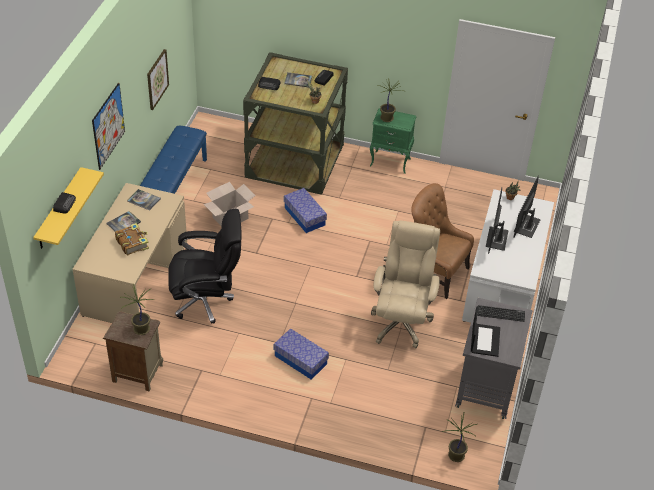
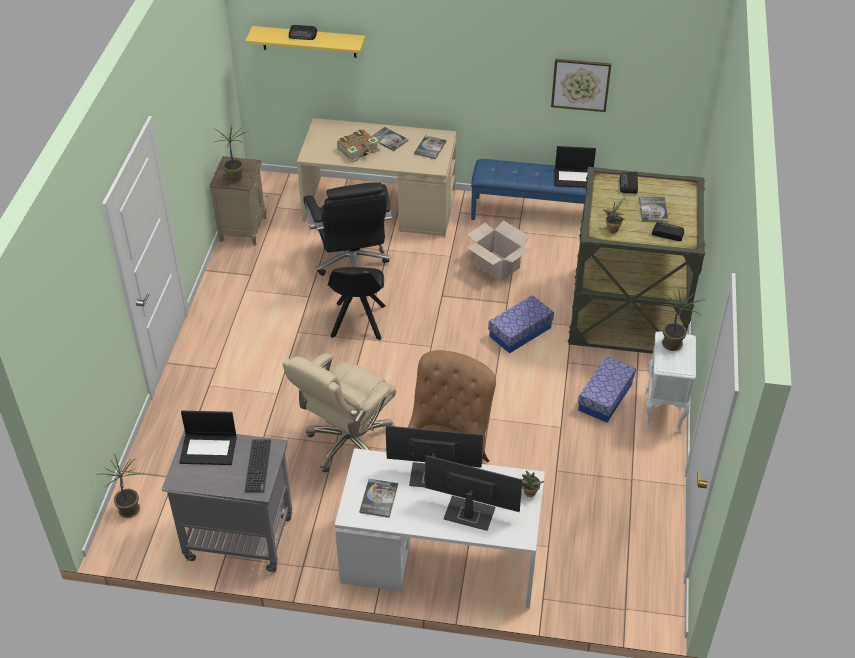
camera: 85 degrees right, 0 degrees up
picture [92,83,125,170] -> none
storage box [273,328,329,380] -> storage box moved to [578,356,636,423]
green nightstand [370,108,416,174] -> white nightstand [645,331,696,434]
beige office chair [371,220,440,349] -> beige office chair turned 120 degrees clockwise [283,353,396,472]
none -> black chair [327,267,385,340]
none -> book [359,479,398,518]
none -> laptop [554,146,596,188]

